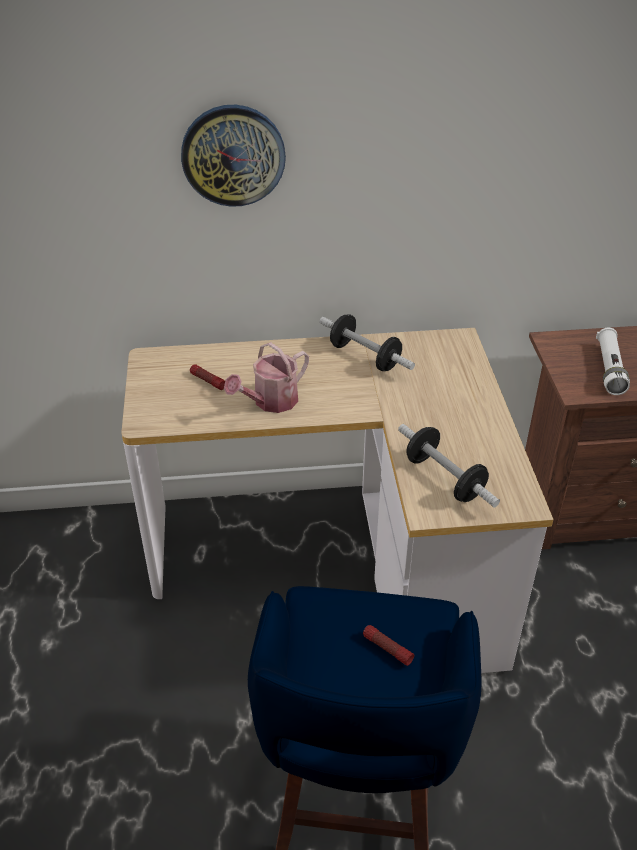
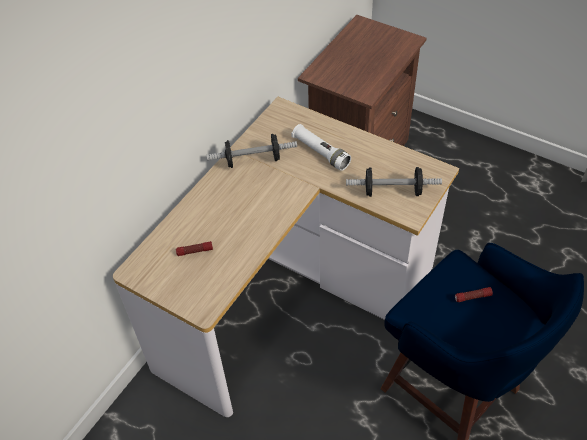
camera: 50 degrees left, 10 degrees up
wall clock [181,105,286,207] -> none
watering can [224,342,309,413] -> none
white flashlight [596,328,630,395] -> white flashlight moved to [291,124,351,171]

